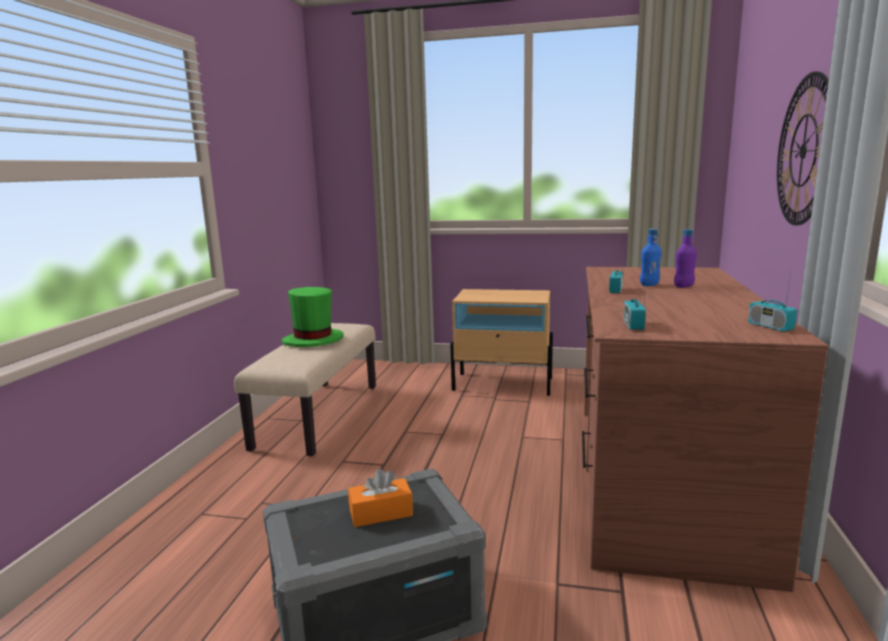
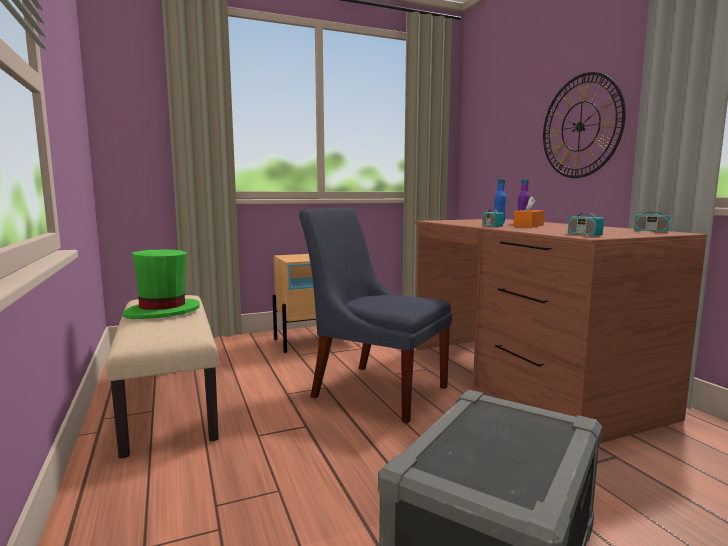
camera: 35 degrees left, 5 degrees down
orange tissue box [348,469,413,527] -> orange tissue box moved to [513,196,545,227]
none -> blue chair [299,207,452,423]

